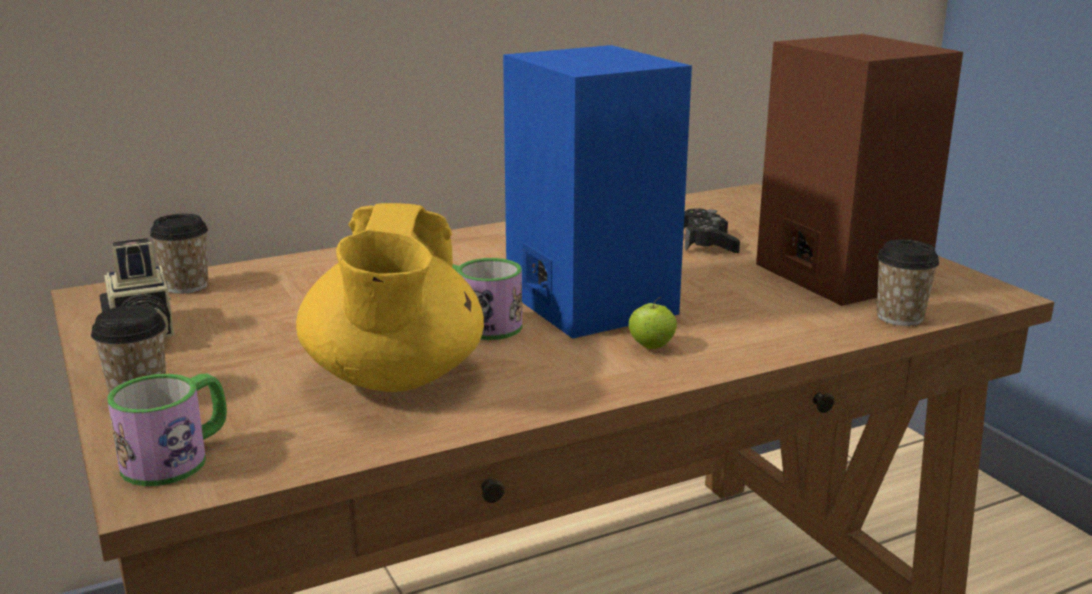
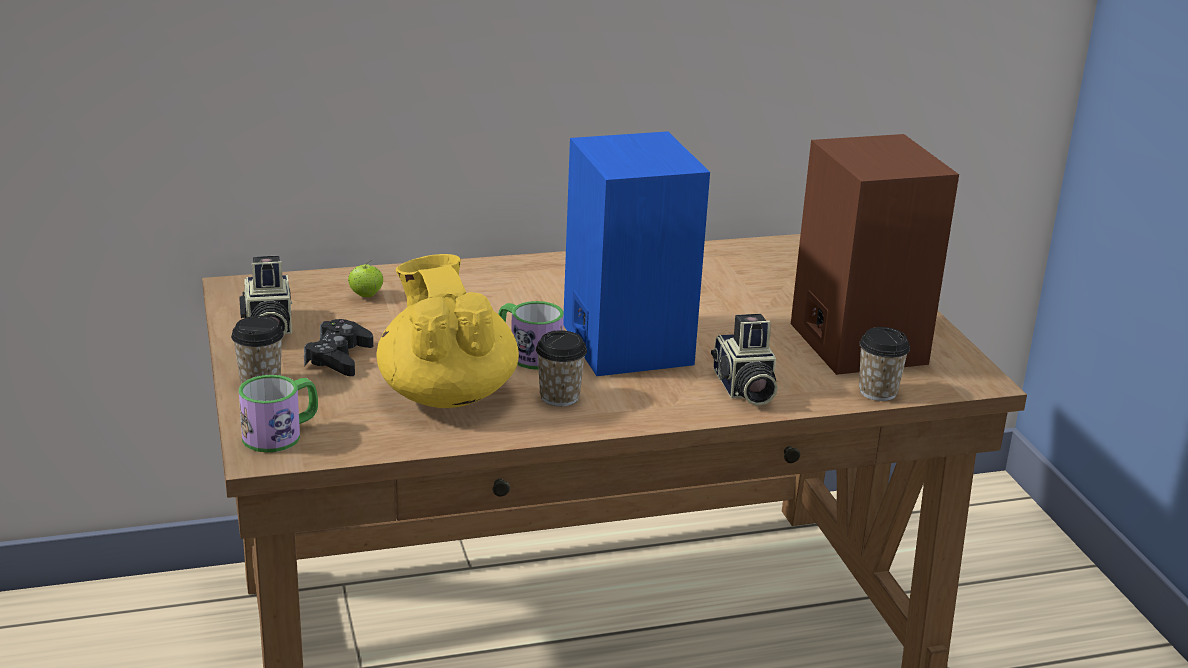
camera: 10 degrees right, 5 degrees up
cup [150,214,208,294] -> cup moved to [536,330,587,406]
yellow teapot [296,203,484,392] -> yellow teapot turned 150 degrees clockwise [376,254,519,408]
apple [628,296,677,349] -> apple moved to [348,260,383,297]
black game controller [684,209,740,253] -> black game controller moved to [304,319,373,376]
none -> camera [711,314,778,406]

